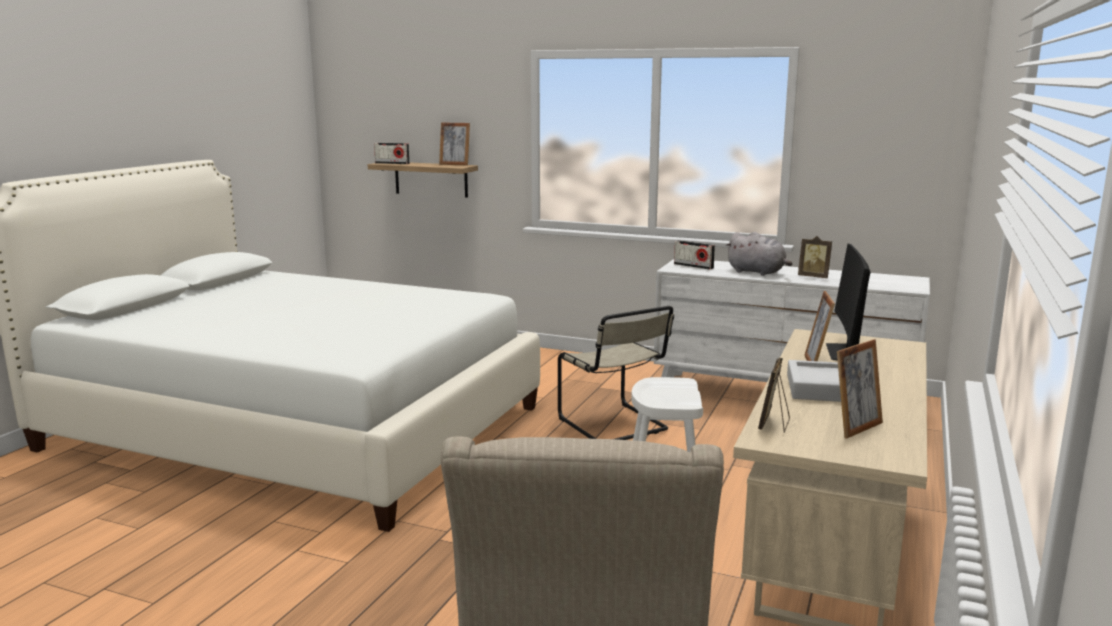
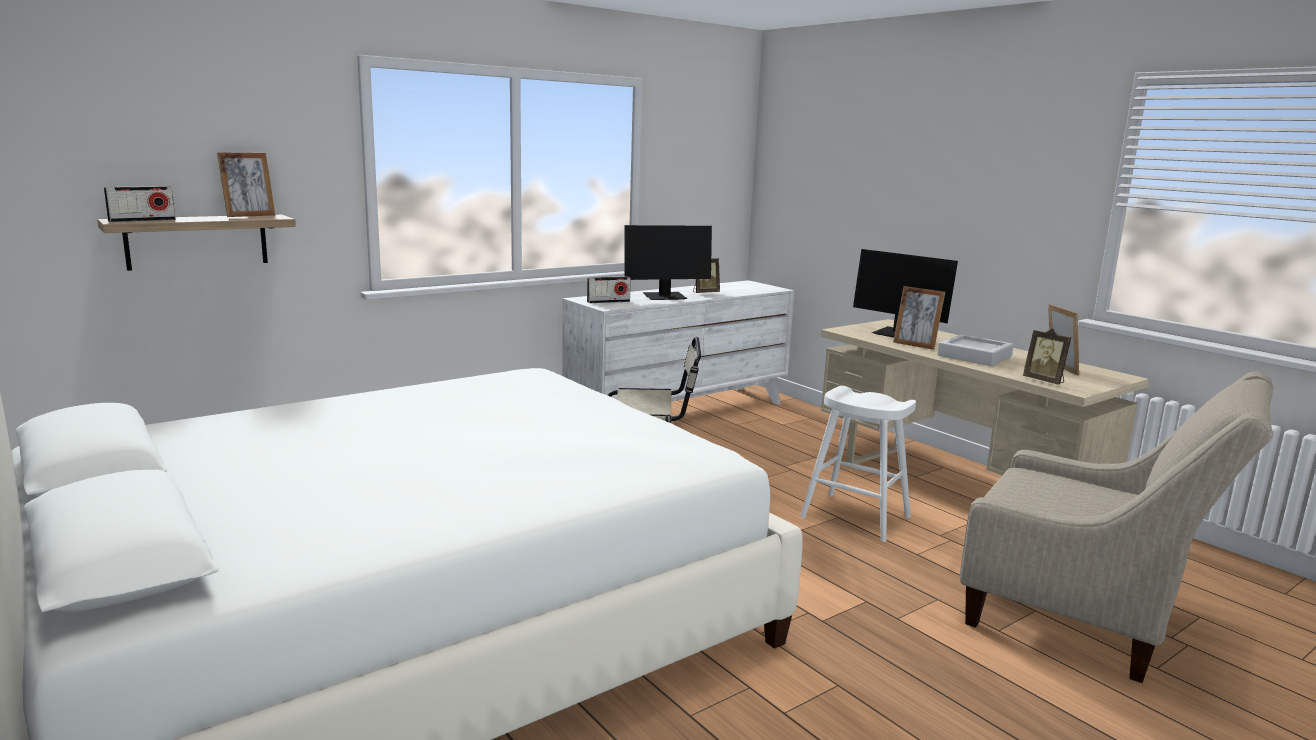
camera: 60 degrees left, 0 degrees up
grey plush toy [726,232,792,276] -> monitor [624,225,712,300]

